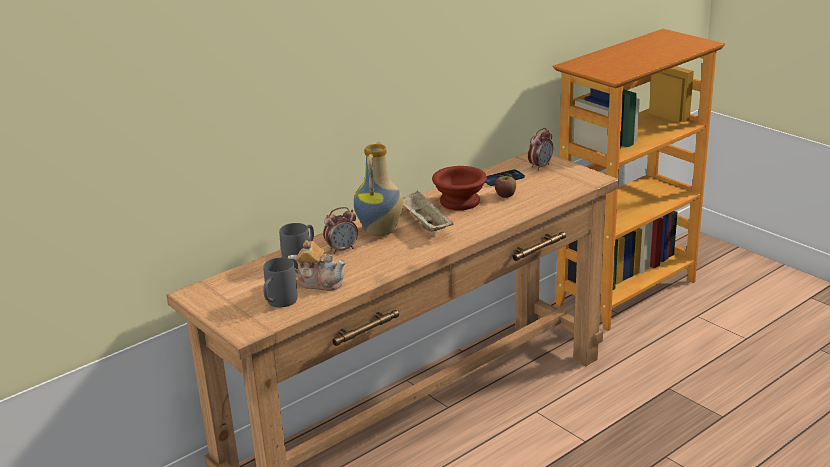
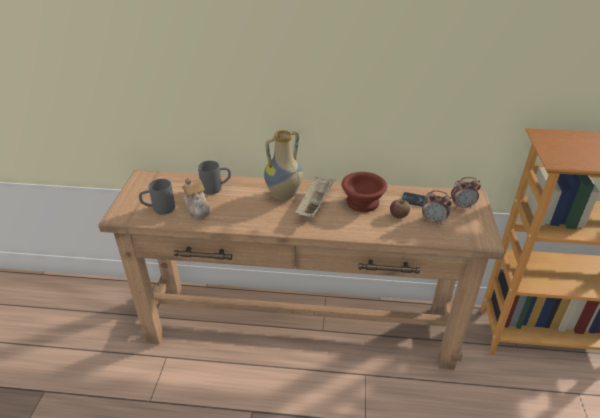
camera: 45 degrees right, 10 degrees up
alarm clock [323,207,358,254] -> alarm clock moved to [422,190,452,225]

